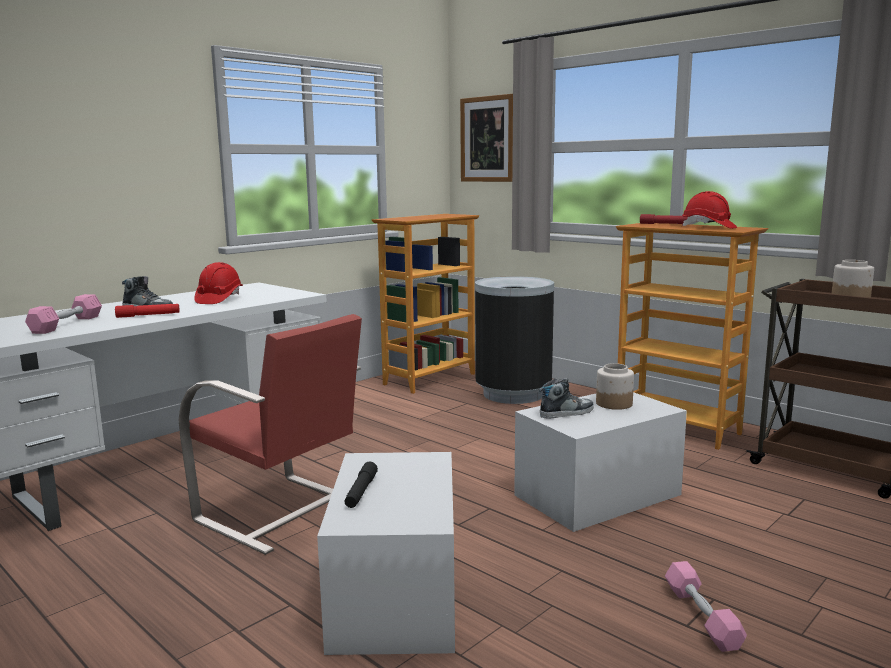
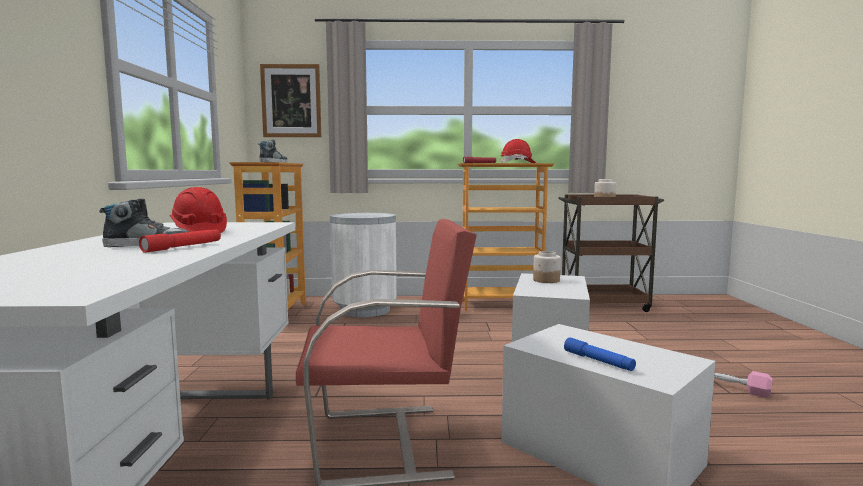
camera: 45 degrees left, 5 degrees down
pink dumbbell [25,294,102,334] -> none
black flashlight [344,462,378,508] -> blue flashlight [564,337,636,371]
black trash can [475,276,554,404] -> white trash can [330,213,397,317]
shoe [539,378,594,419] -> shoe moved to [258,139,288,162]

